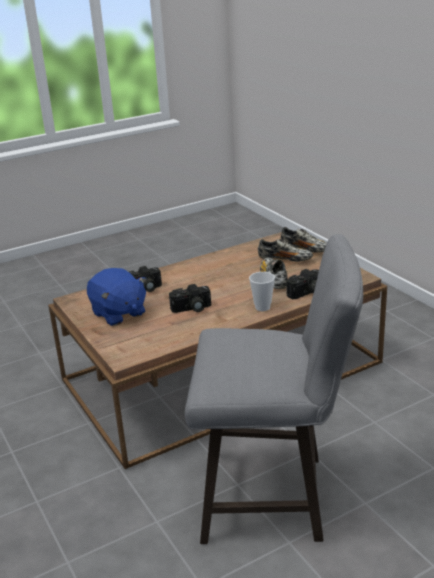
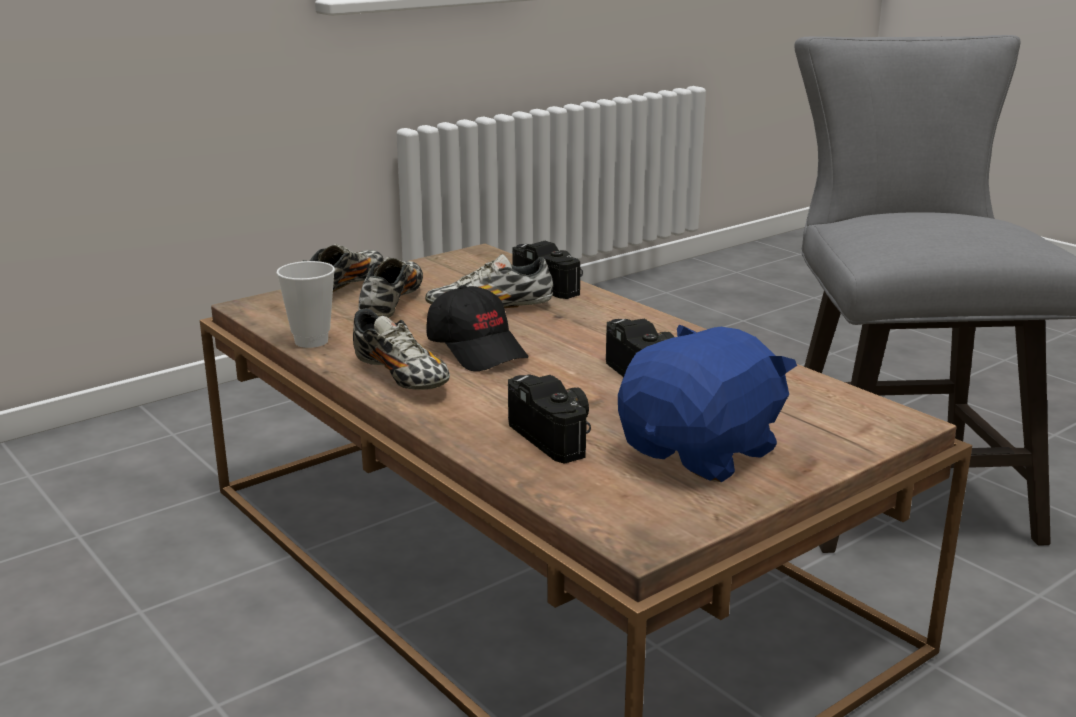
camera: 100 degrees left, 5 degrees down
cup [249,272,275,311] -> cup moved to [277,261,335,348]
none -> shoe [353,308,450,390]
none -> black cap [427,285,529,371]

